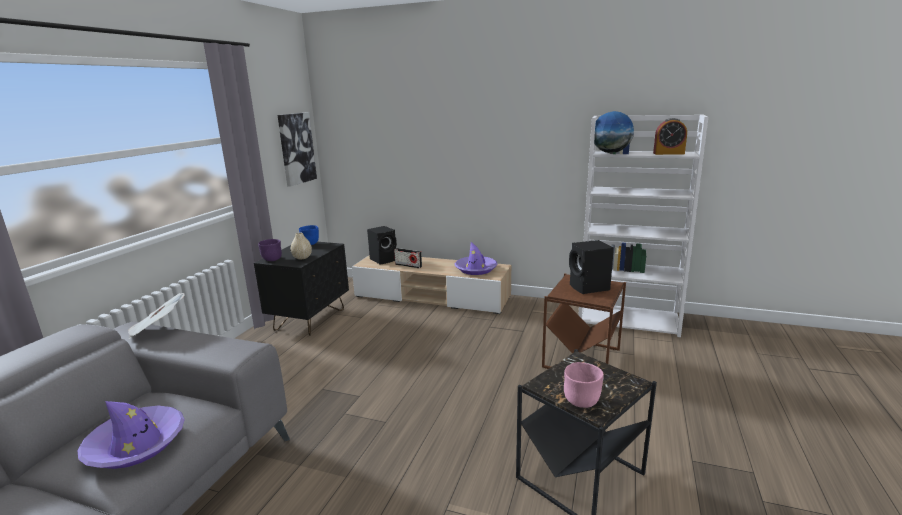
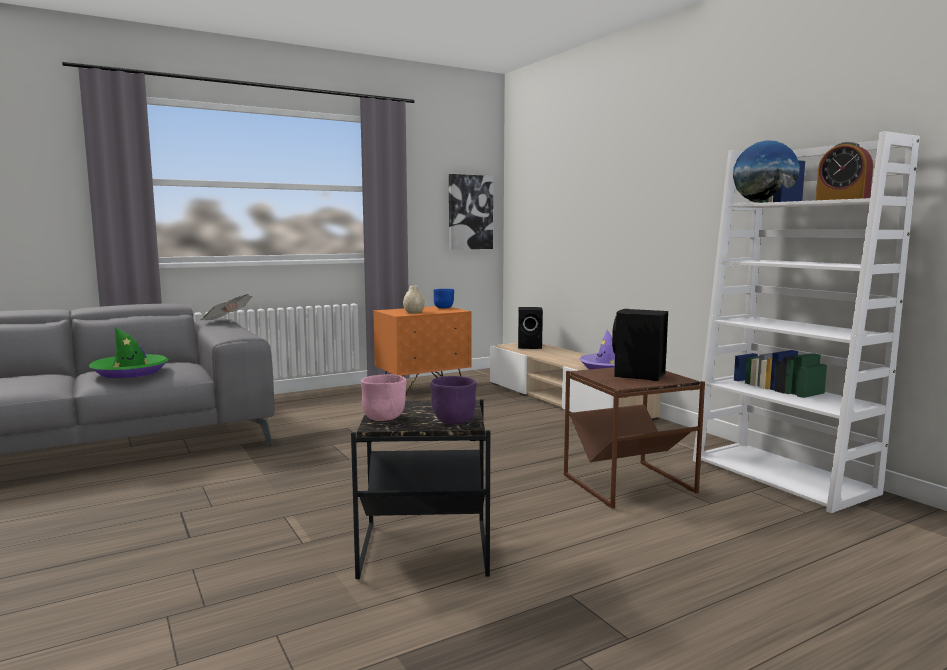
camera: 40 degrees right, 10 degrees down
purple hat [77,401,185,469] -> green hat [89,327,169,378]
black nightstand [254,242,349,336] -> orange nightstand [373,306,472,393]
purple bowl [258,239,282,261] -> purple bowl moved to [430,376,477,424]
radio [394,248,422,268] -> none

